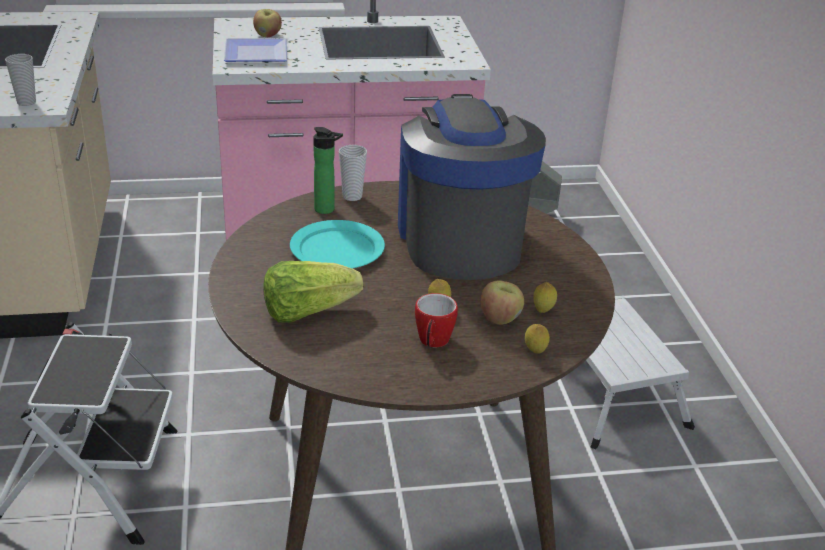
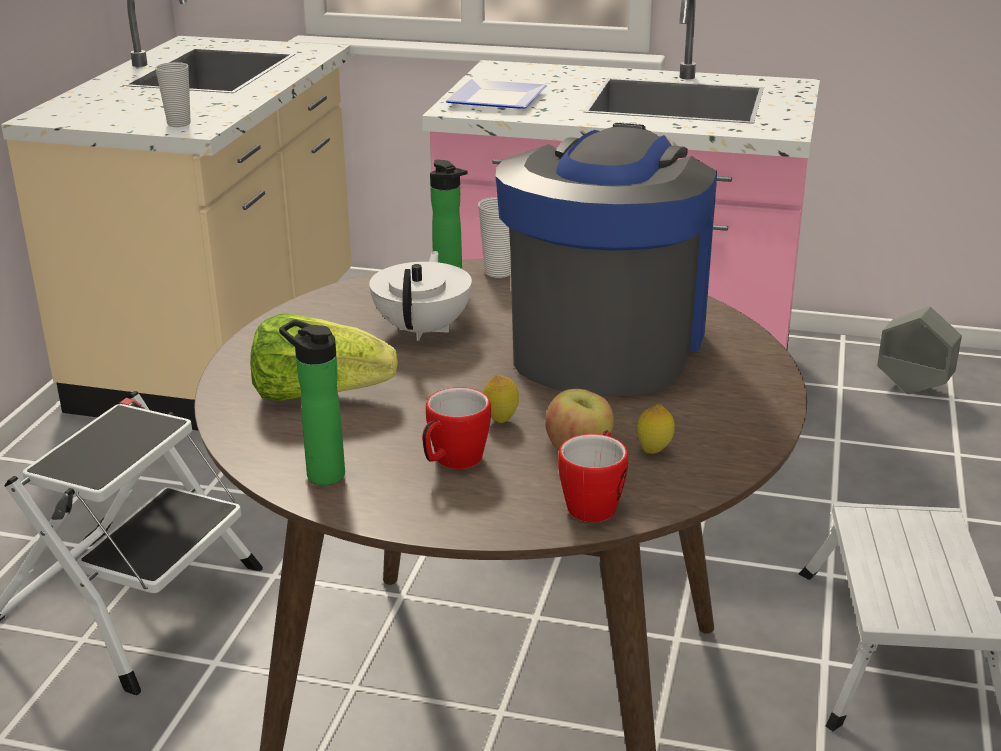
camera: 25 degrees right, 5 degrees down
apple [253,9,282,37] -> none
turquoise plate [290,220,385,268] -> white teapot [369,251,472,341]
lemon [525,324,550,354] -> mug [558,430,628,522]
none -> bottle [279,319,345,485]

